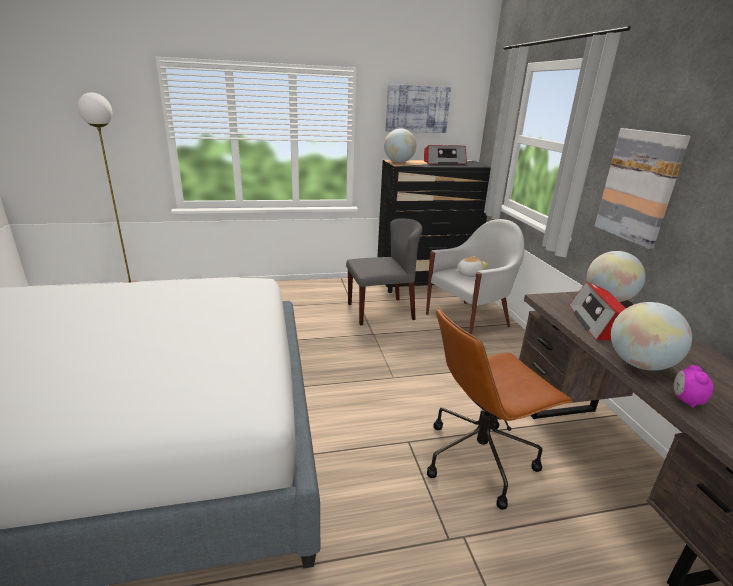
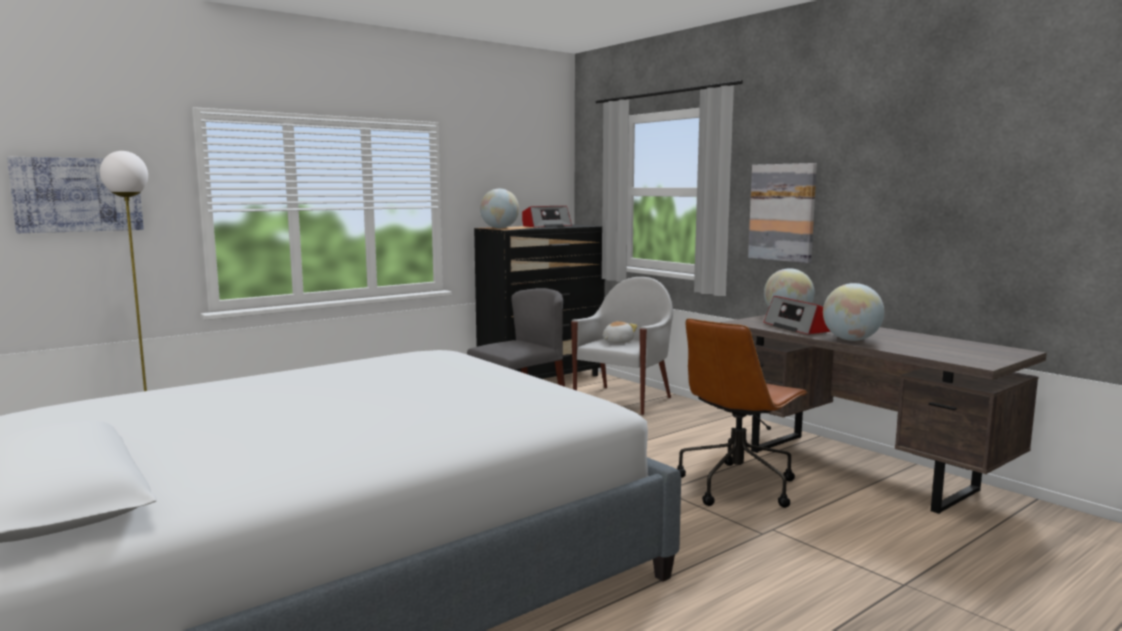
camera: 25 degrees left, 15 degrees down
picture [385,84,451,133] -> picture moved to [7,157,144,233]
alarm clock [674,365,713,408] -> none

